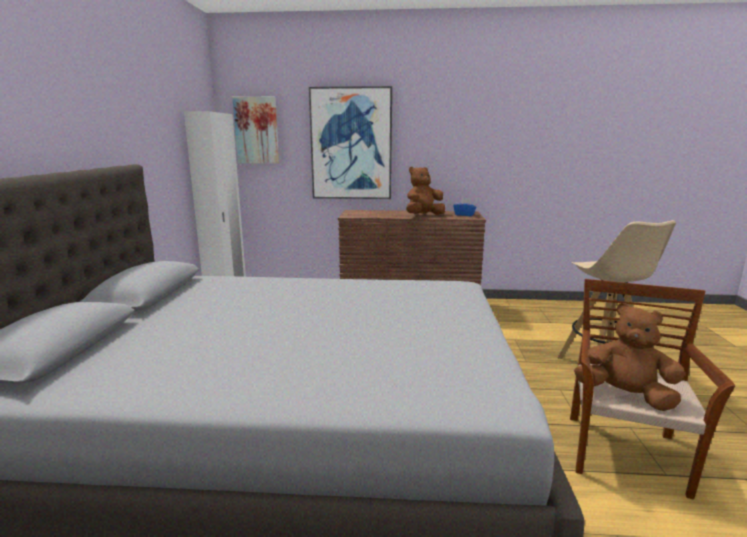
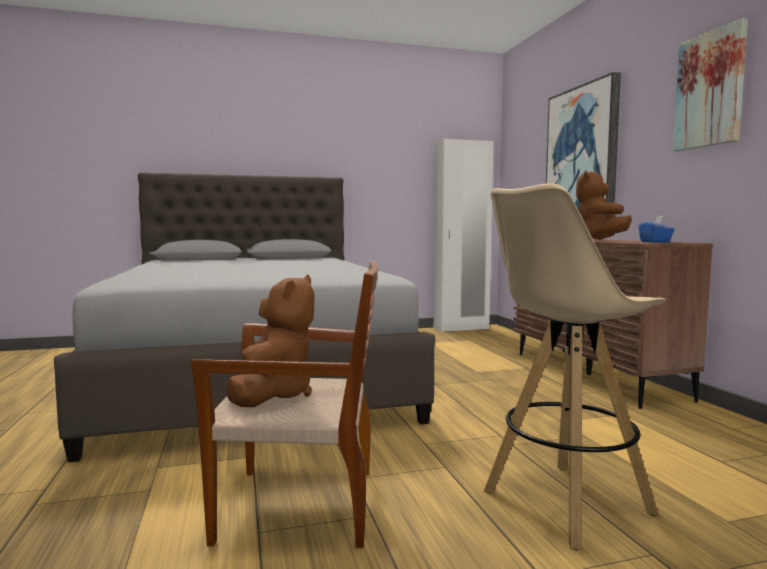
camera: 70 degrees right, 10 degrees down
picture [233,97,279,164] -> picture moved to [673,18,748,151]
brown plush toy [406,167,445,215] -> brown plush toy turned 120 degrees counterclockwise [576,170,631,240]

